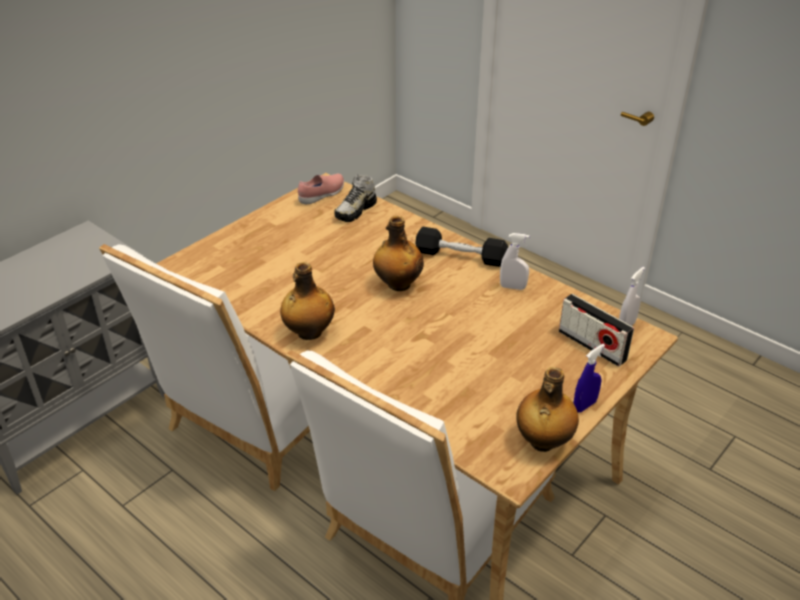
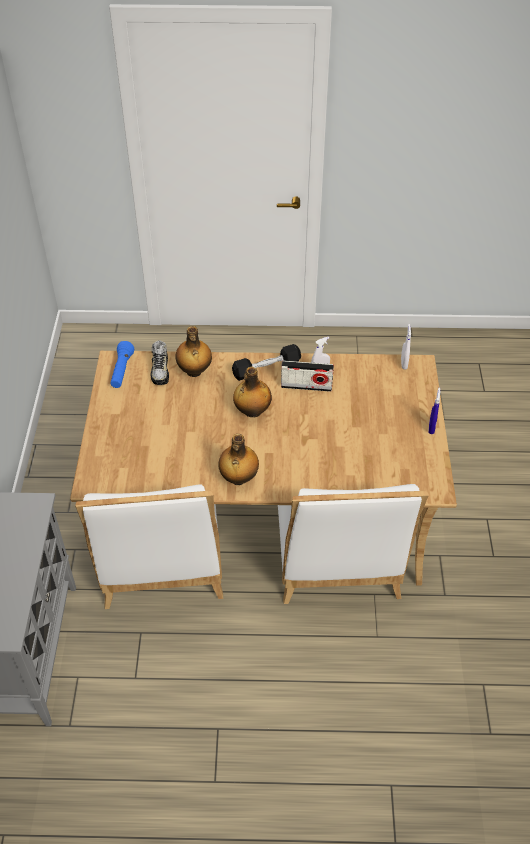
camera: 40 degrees left, 10 degrees up
pink shoe [298,174,344,204] -> blue flashlight [110,341,134,388]
bottle [516,367,579,452] -> bottle moved to [175,326,212,377]
radio [559,294,634,367] -> radio moved to [281,361,334,392]

